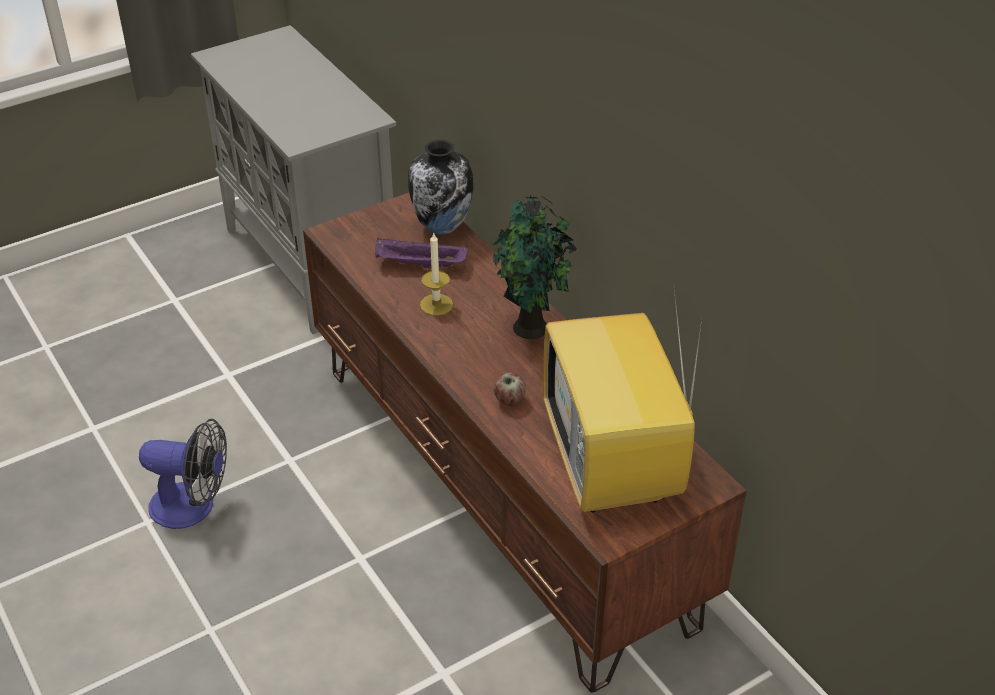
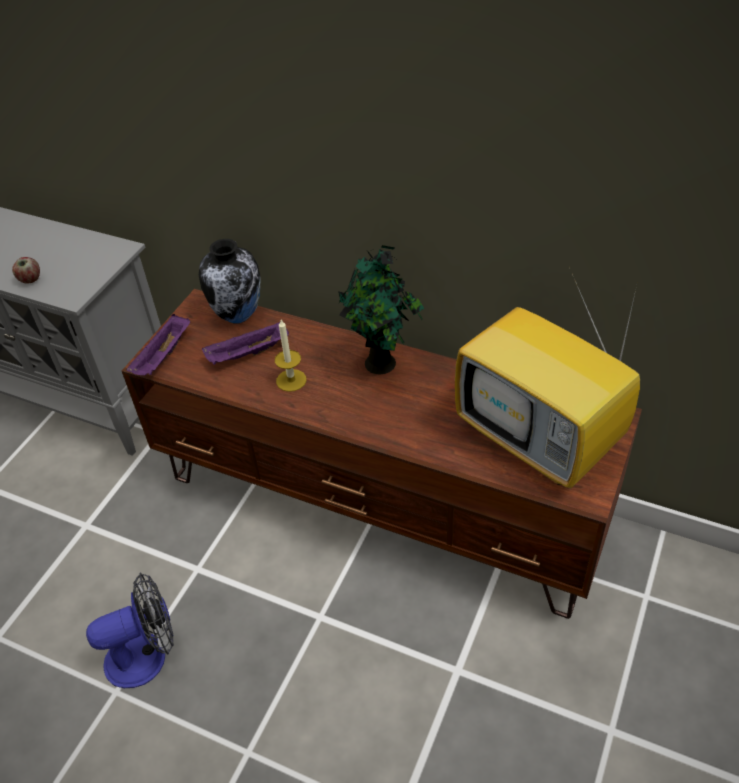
camera: 30 degrees left, 5 degrees up
apple [494,372,526,406] -> apple moved to [12,257,40,284]
none -> purple tray [126,314,190,375]

